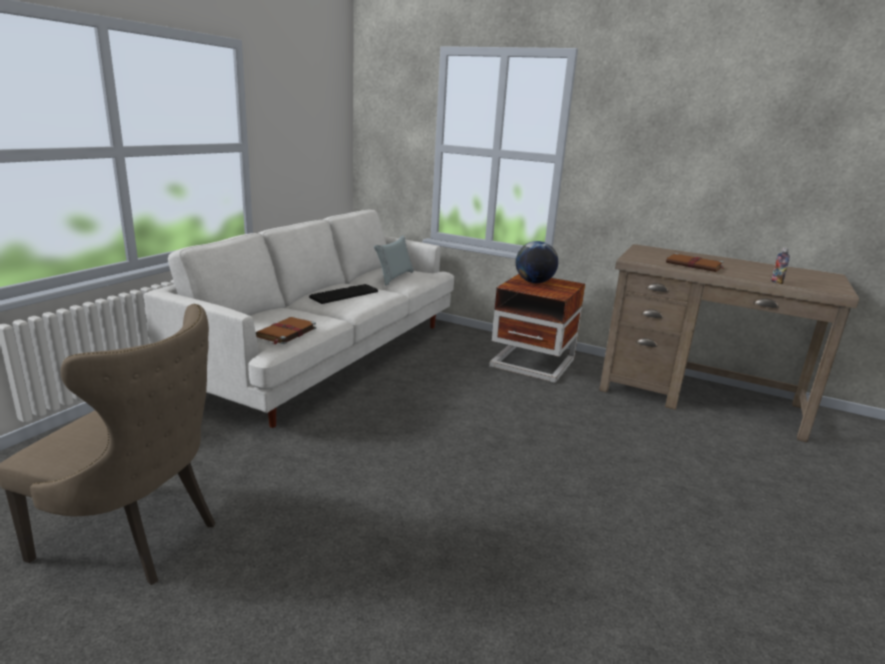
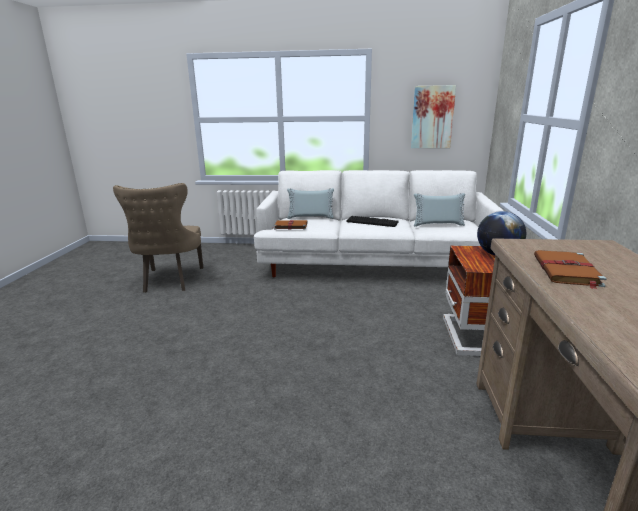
camera: 70 degrees right, 0 degrees up
bottle [771,247,790,284] -> none
none -> blue pillow [287,188,334,219]
none -> picture [411,85,456,148]

